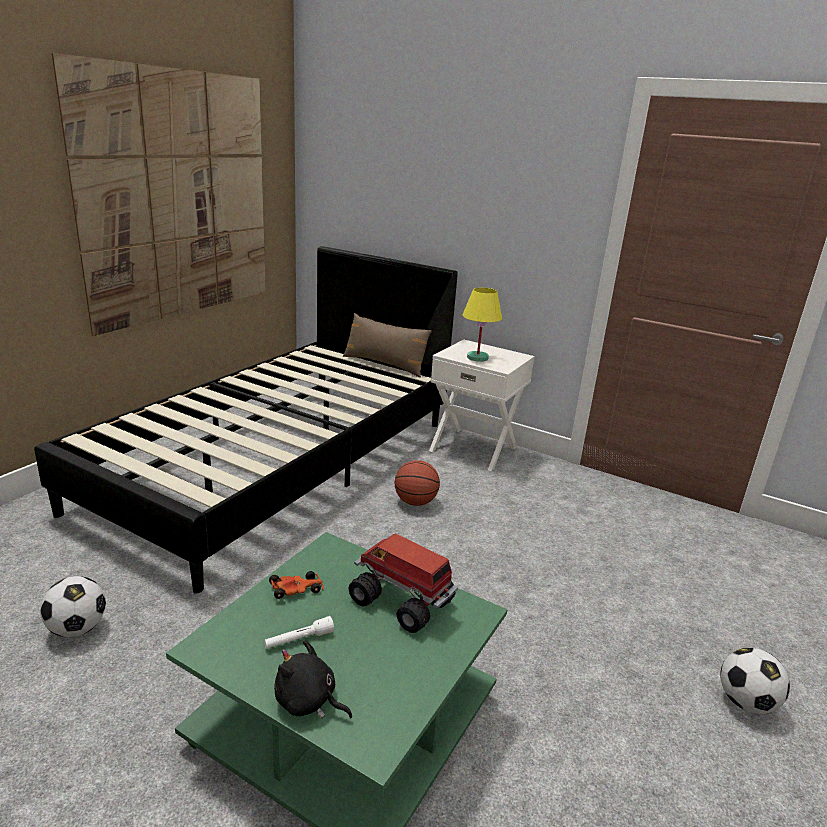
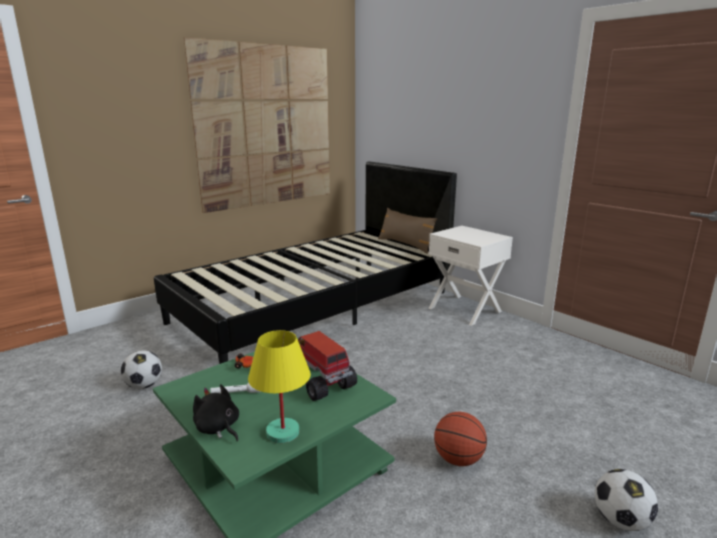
camera: 20 degrees right, 5 degrees down
basketball [395,460,440,506] -> basketball moved to [434,412,487,466]
yellow table lamp [463,287,502,362] -> yellow table lamp moved to [248,330,311,443]

